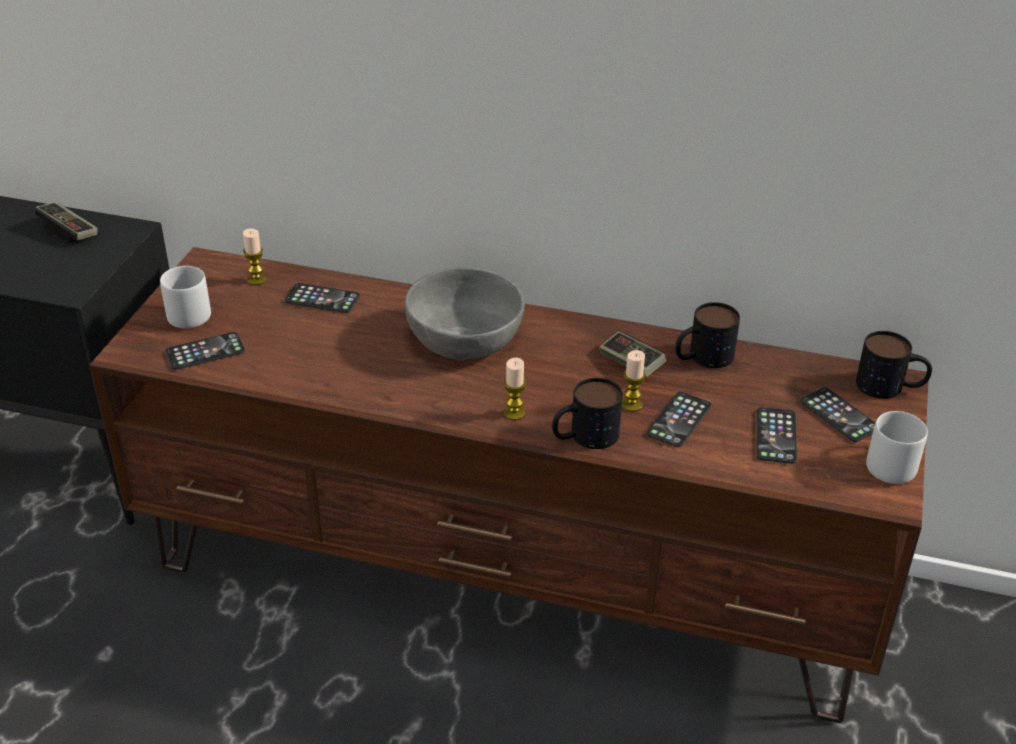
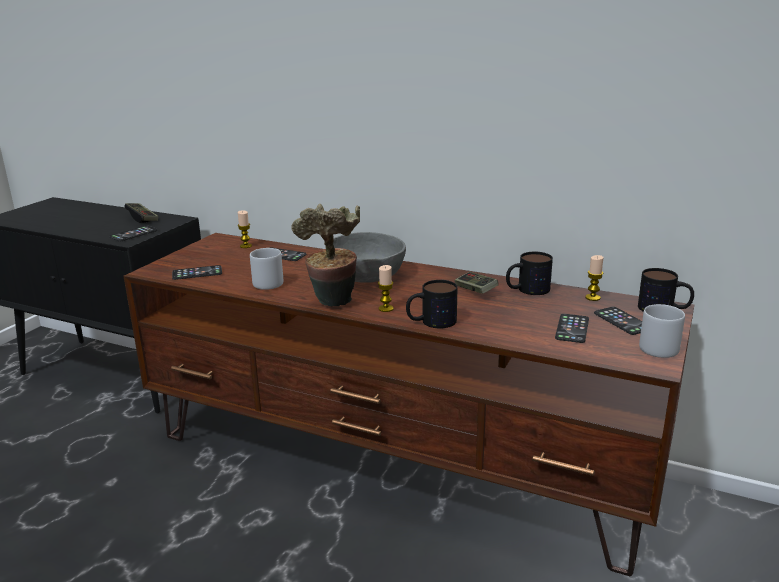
camera: 10 degrees right, 15 degrees down
grey mug [160,266,211,329] -> grey mug moved to [250,248,283,290]
candle [622,350,646,412] -> candle moved to [585,255,604,301]
phone [647,392,711,447] -> phone moved to [109,226,158,241]
none -> potted plant [291,204,360,307]

